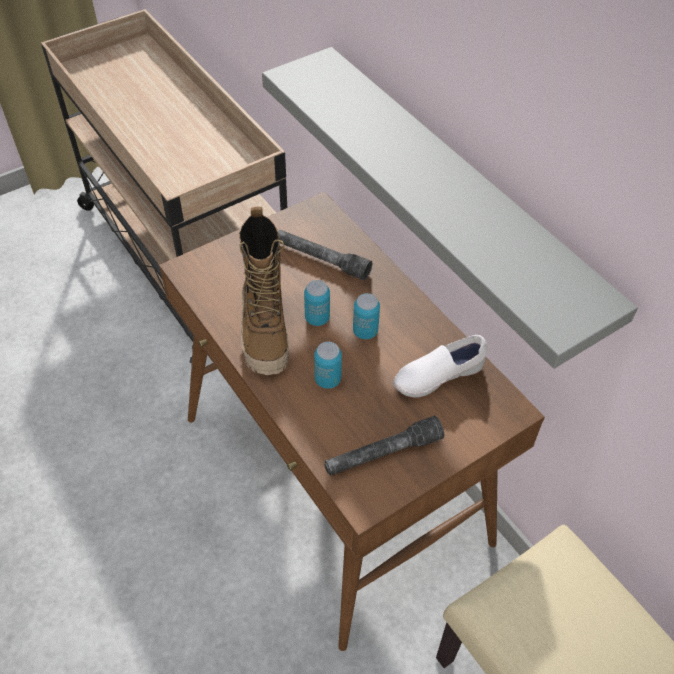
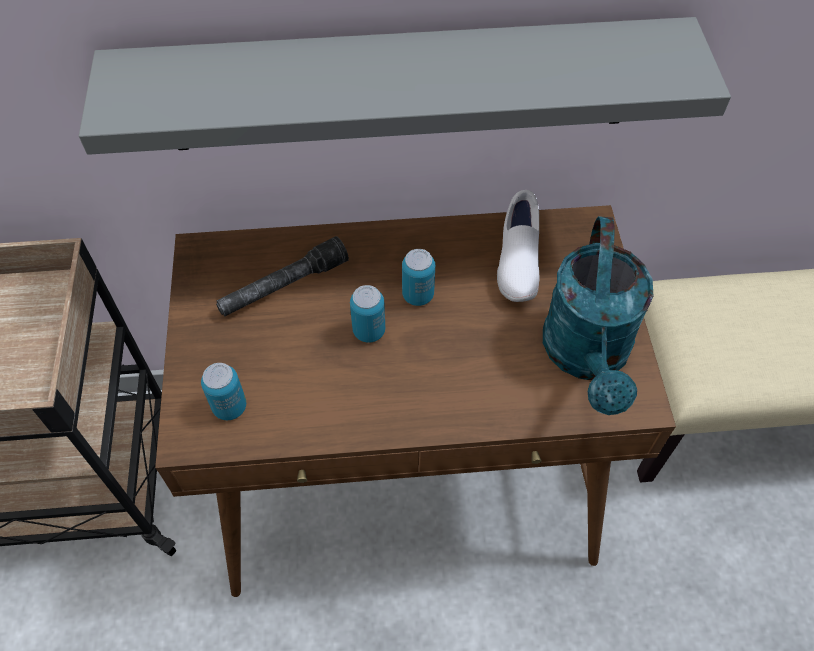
camera: 60 degrees left, 5 degrees up
boot [239,207,289,375] -> none
can [314,342,342,389] -> can moved to [201,363,246,420]
grey flashlight [324,416,444,476] -> turquoise watering can [543,216,653,415]

